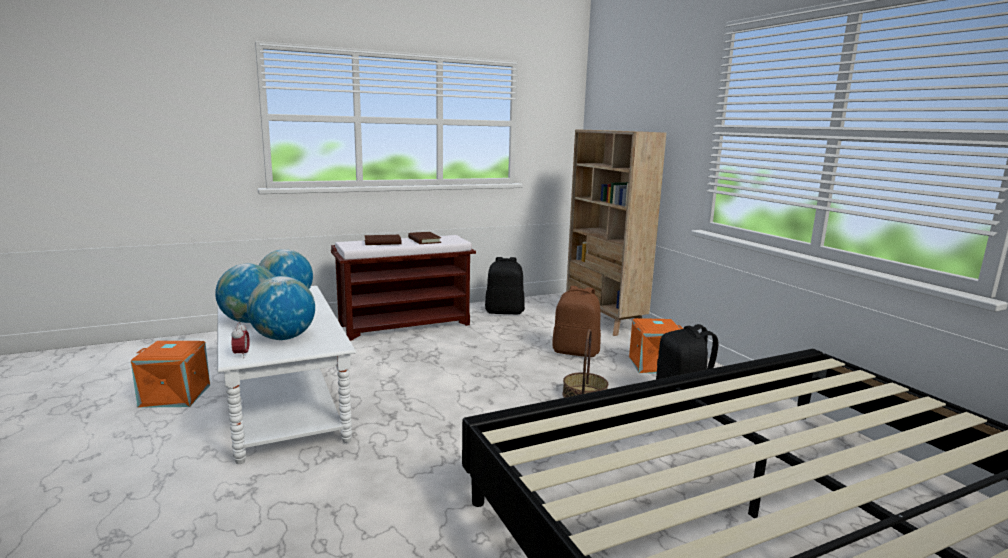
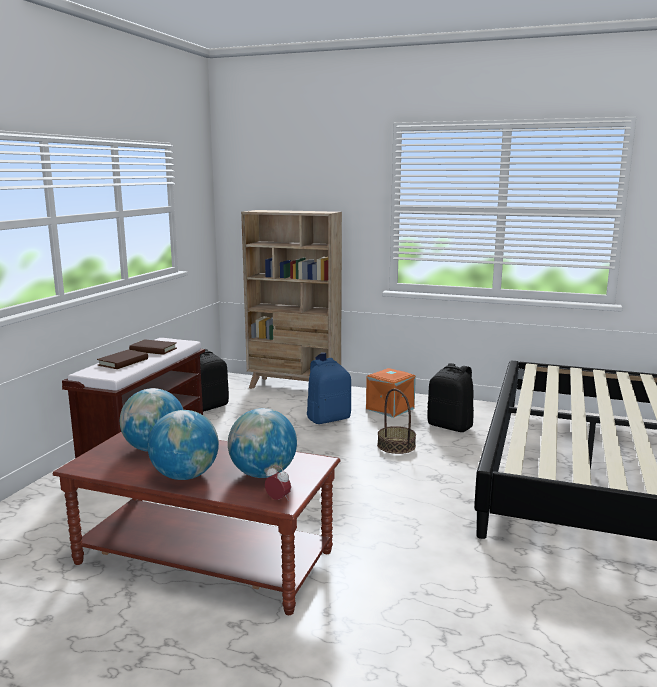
camera: 45 degrees left, 0 degrees up
orange storage box [131,341,210,408] -> none
white coffee table [217,286,357,464] -> brown coffee table [53,432,340,615]
brown backpack [552,286,601,357] -> blue backpack [306,358,351,424]

